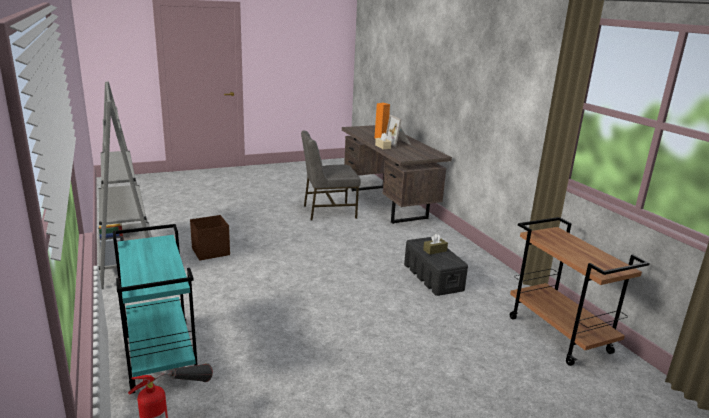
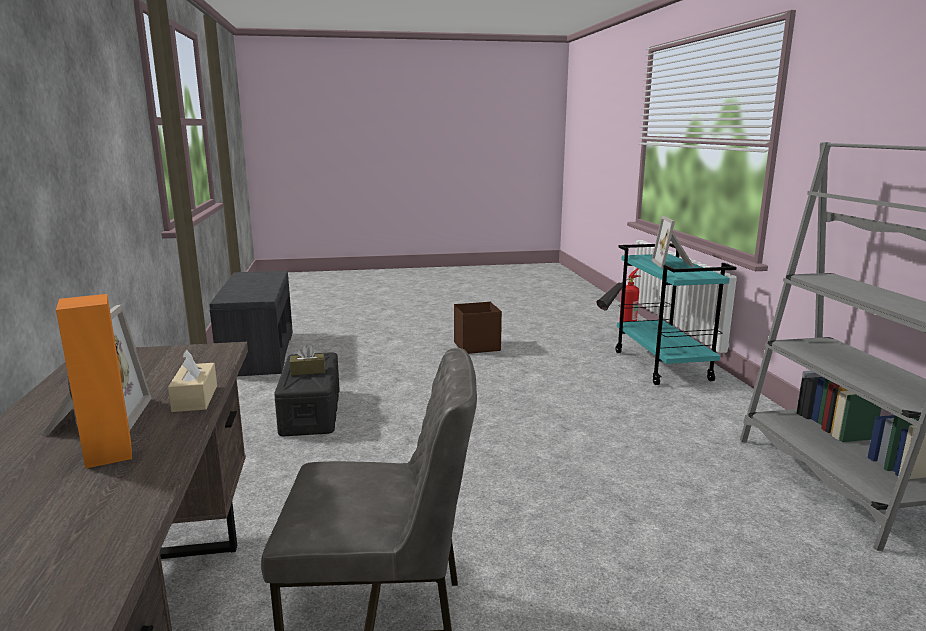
camera: 165 degrees left, 5 degrees down
brown storage box [190,215,230,261] -> brown storage box moved to [454,302,502,354]
brown cart [510,217,650,366] -> grey bench [209,271,293,376]
none -> picture frame [651,216,694,268]

